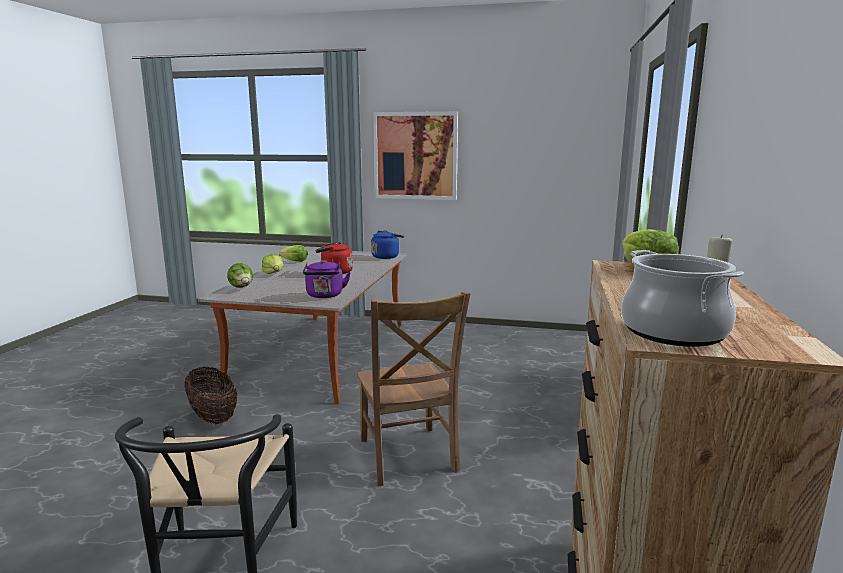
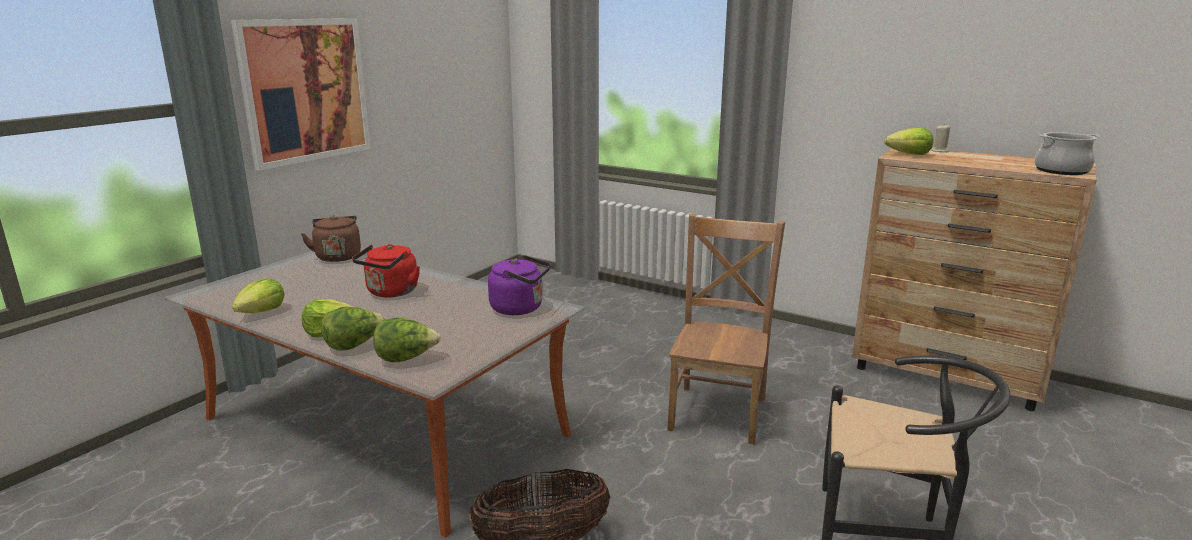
camera: 70 degrees left, 5 degrees up
brown chair [357,291,471,486] -> brown chair turned 75 degrees counterclockwise [667,214,785,445]
blue kettle [371,230,404,259] -> brown kettle [301,215,361,262]
none -> lettuce [321,306,386,351]

